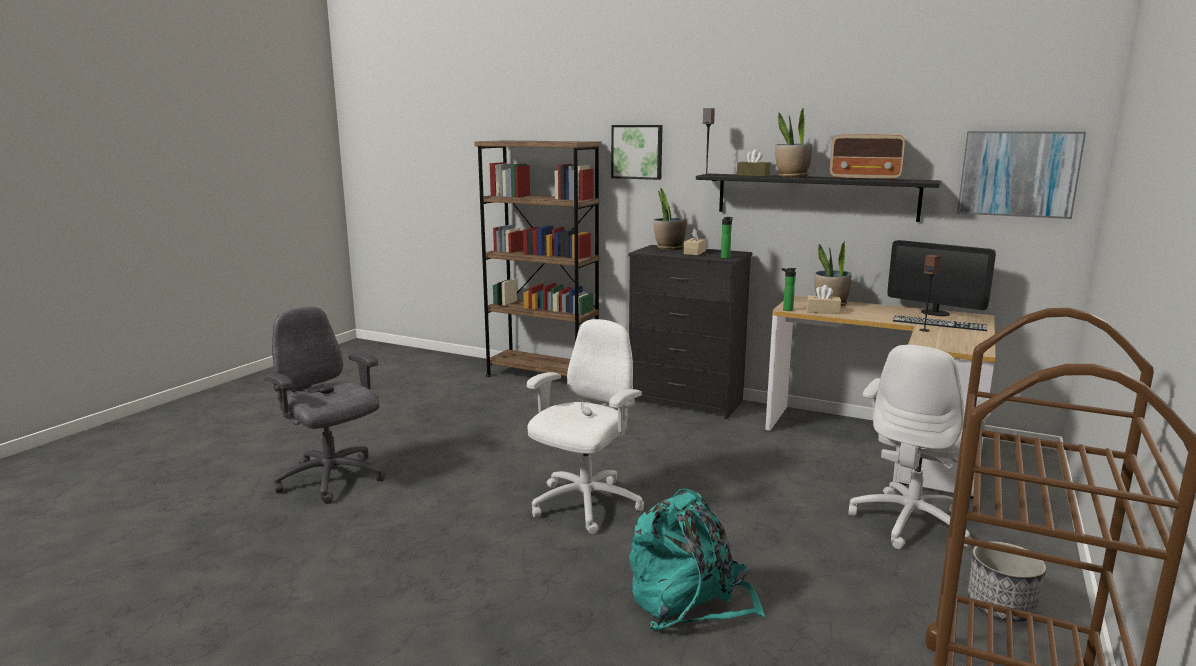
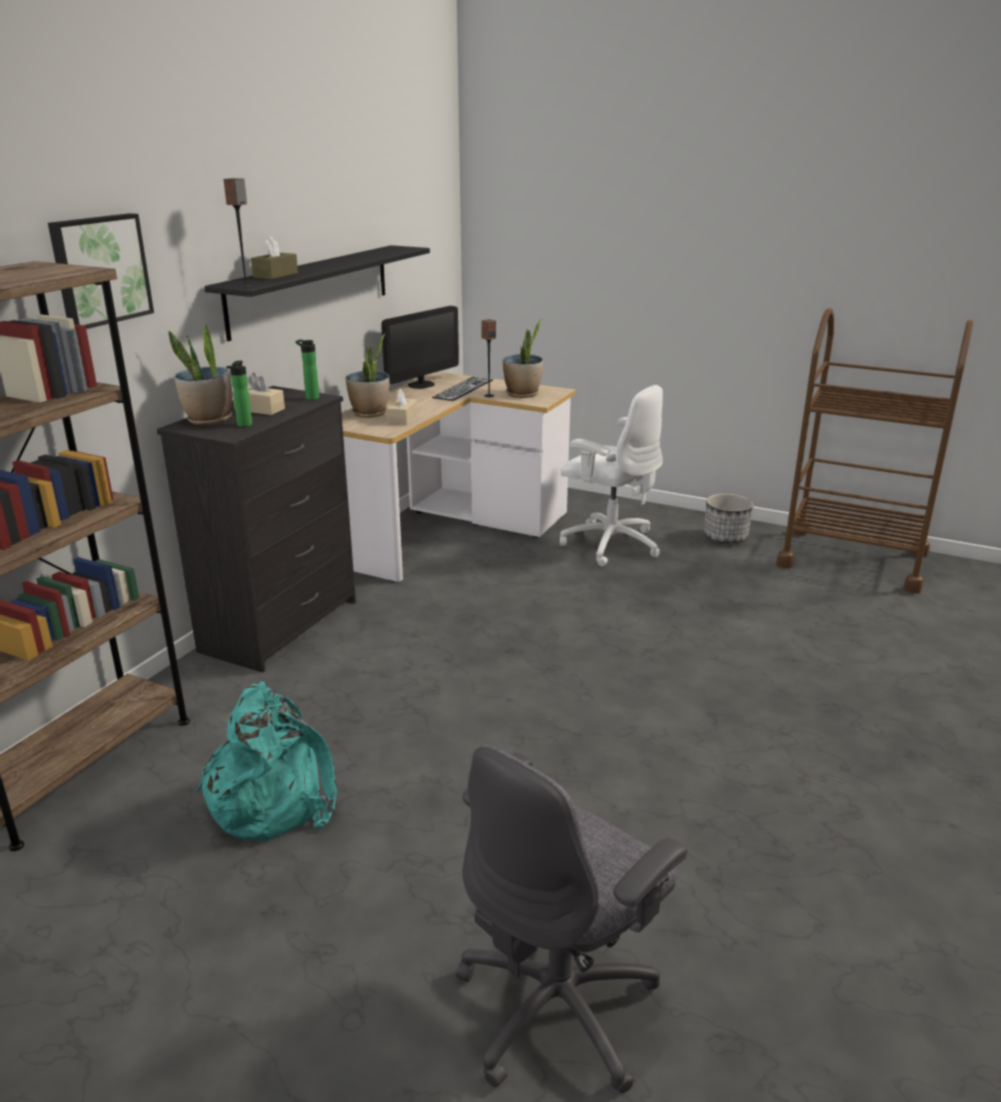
camera: 90 degrees left, 10 degrees up
white office chair [527,319,644,534] -> none
turquoise backpack [629,489,766,631] -> turquoise backpack moved to [196,682,337,841]
potted plant [776,107,812,177] -> potted plant moved to [503,319,543,398]
bottle [782,268,796,311] -> bottle moved to [226,360,252,427]
radio [830,134,905,181] -> none
picture [957,131,1086,219] -> none

